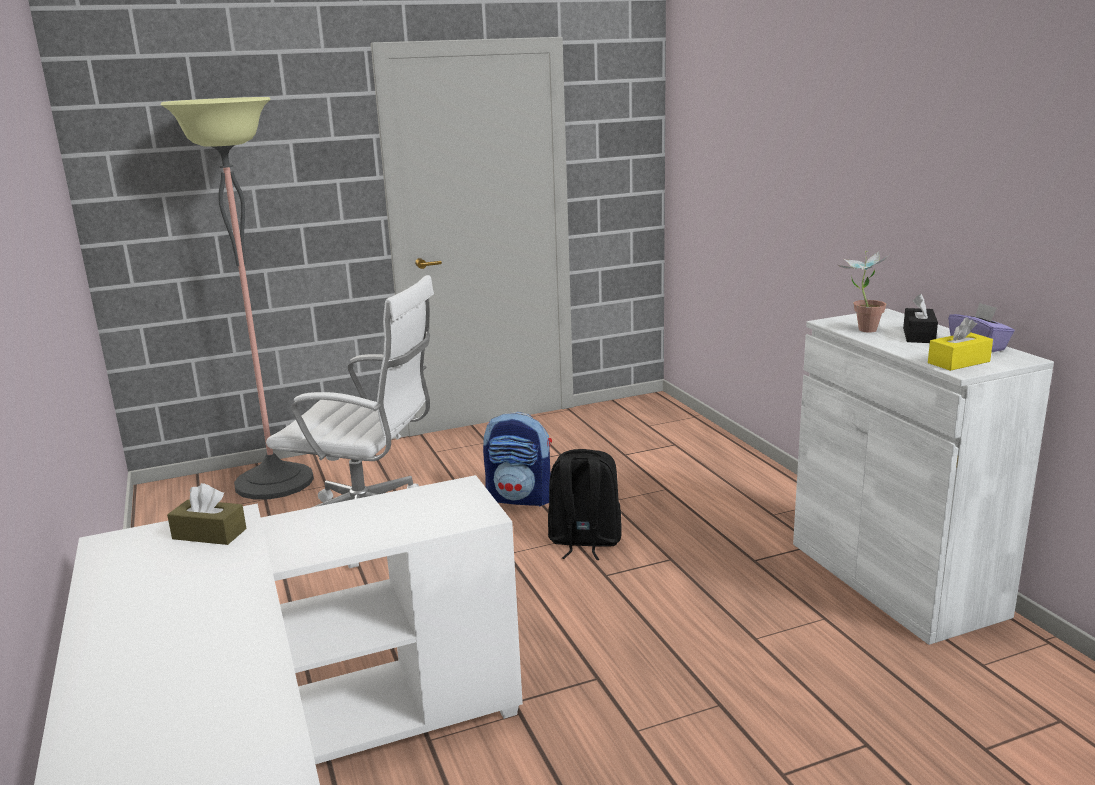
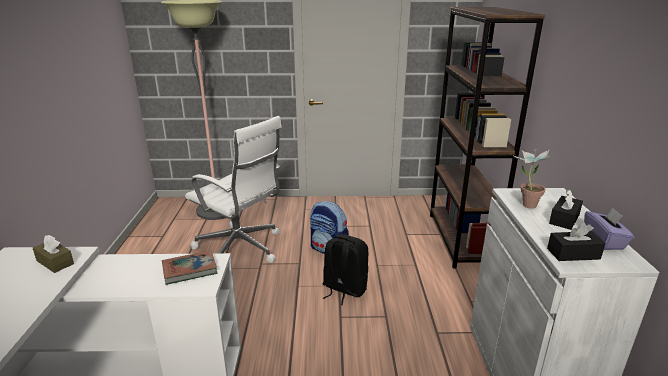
camera: 20 degrees right, 5 degrees up
yellow tissue box [928,317,993,371] -> black tissue box [547,222,606,261]
none -> book [162,250,218,285]
none -> brown bookcase [430,7,545,268]

